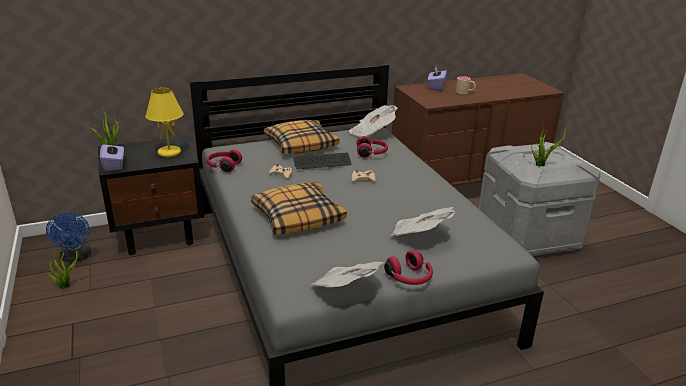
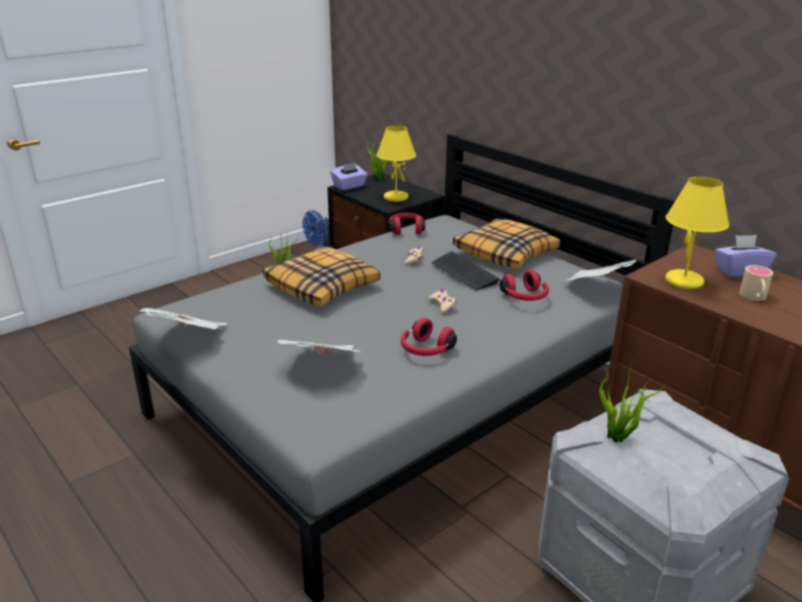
camera: 70 degrees right, 0 degrees up
red headphones [384,250,433,285] -> red headphones moved to [401,318,457,356]
none -> yellow table lamp [665,177,729,289]

